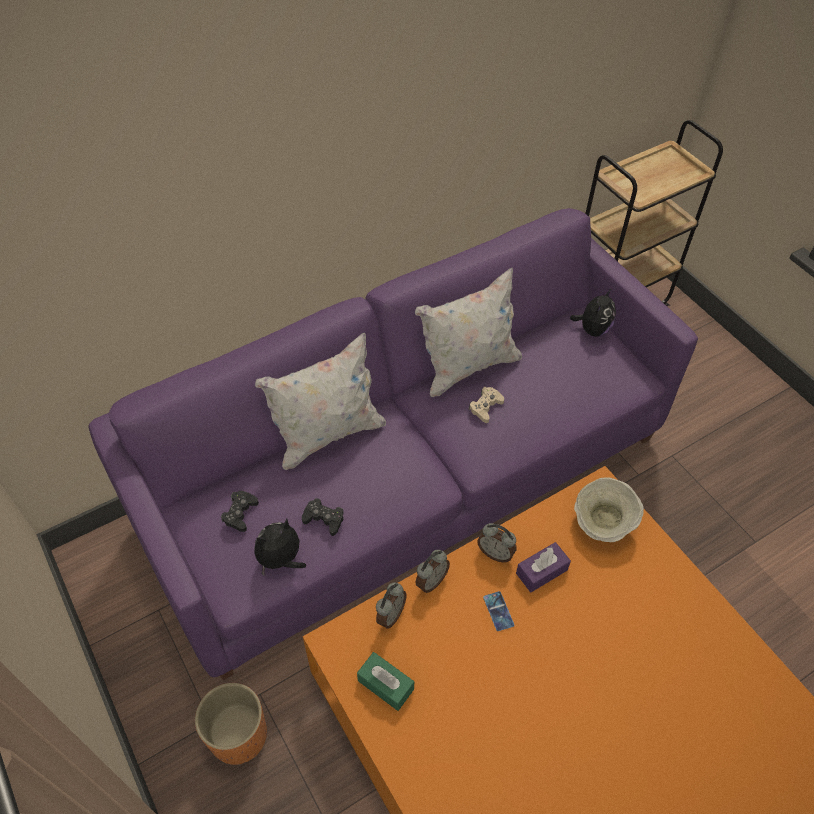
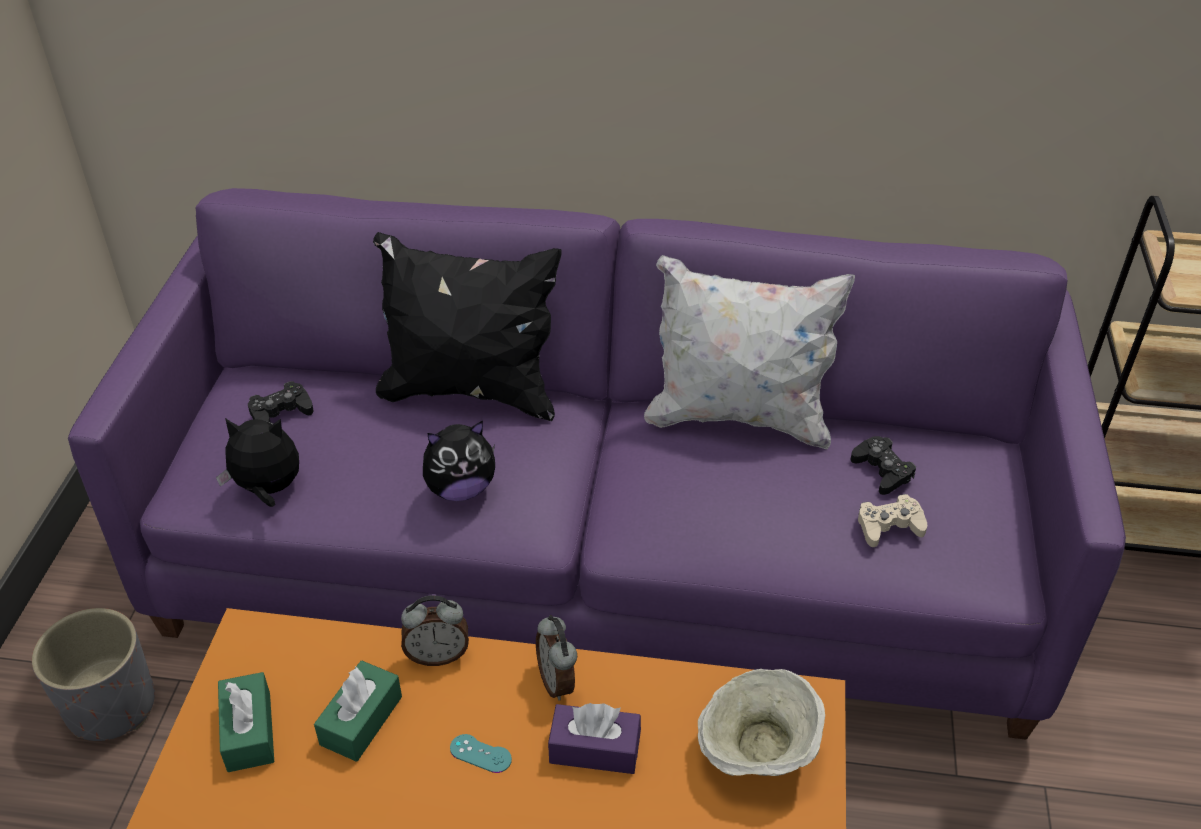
camera: 40 degrees right, 10 degrees down
orange planter [195,683,267,765] -> grey planter [32,608,155,741]
white pillow [255,333,386,470] -> black pillow [373,232,562,421]
black game controller [302,498,344,536] -> black game controller moved to [850,436,916,495]
alarm clock [376,583,406,629] -> none
beige game controller [469,387,504,423] -> beige game controller moved to [858,494,927,547]
phone [483,591,514,631] -> turquoise game controller [450,734,512,773]
plush toy [570,289,616,337] -> plush toy moved to [423,420,495,501]
none -> green tissue box [314,661,402,762]

